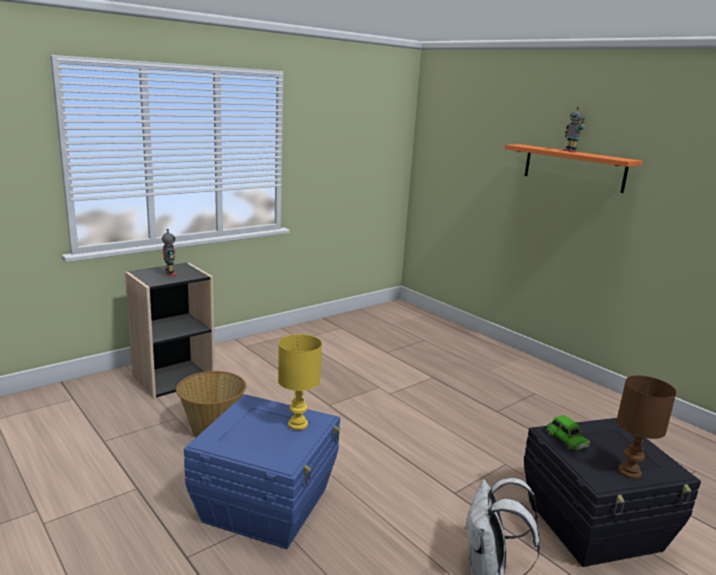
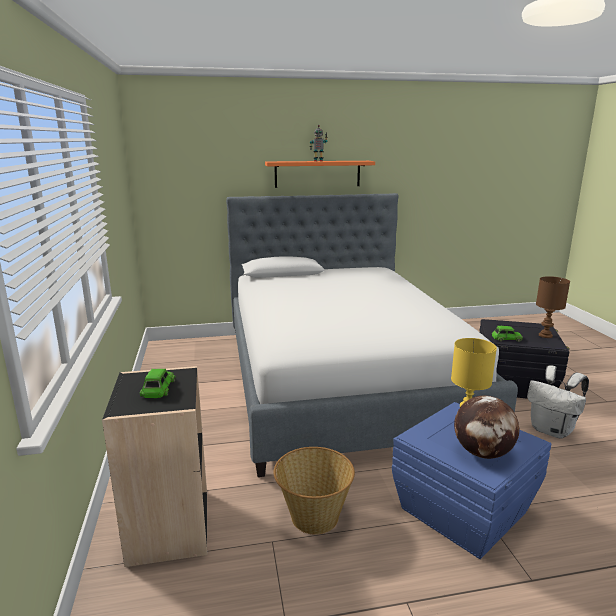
camera: 60 degrees left, 0 degrees up
toy robot [162,229,177,276] -> green toy car [140,369,176,398]
none -> bed [226,193,518,477]
none -> globe [454,396,519,459]

